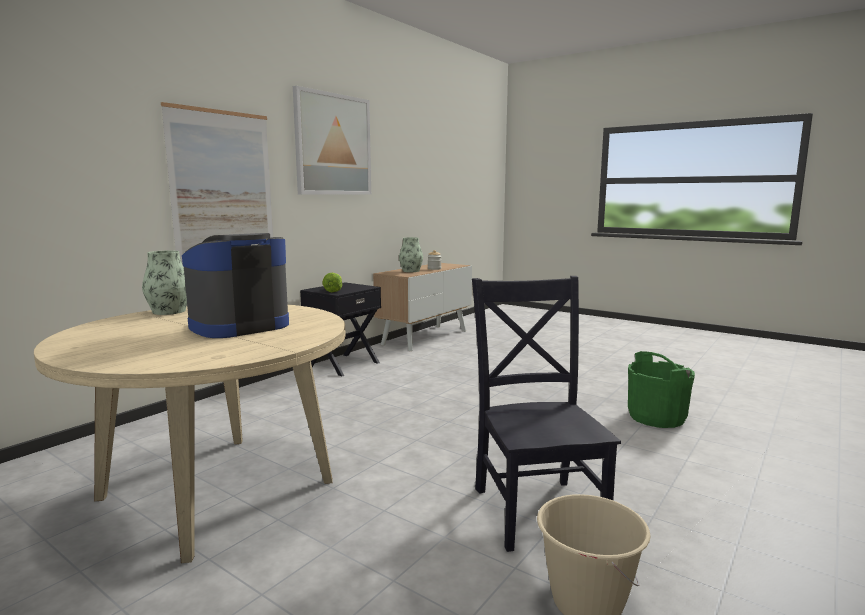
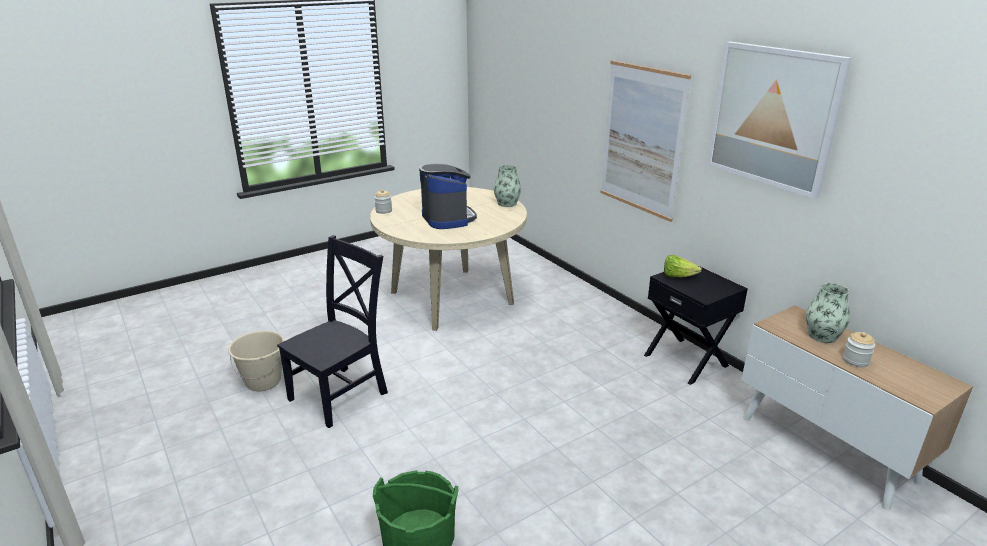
camera: 110 degrees right, 15 degrees up
black chair [472,276,621,552] -> black chair turned 60 degrees counterclockwise [277,235,388,428]
none -> jar [374,189,392,214]

